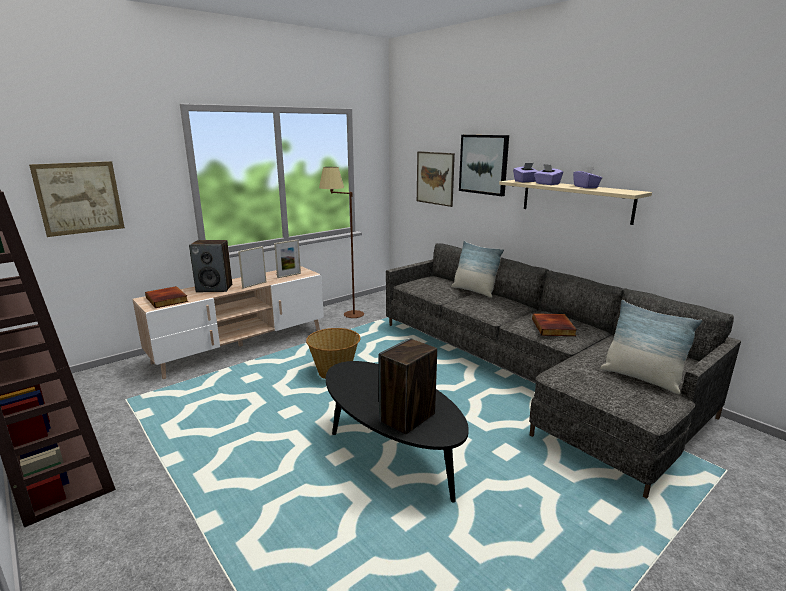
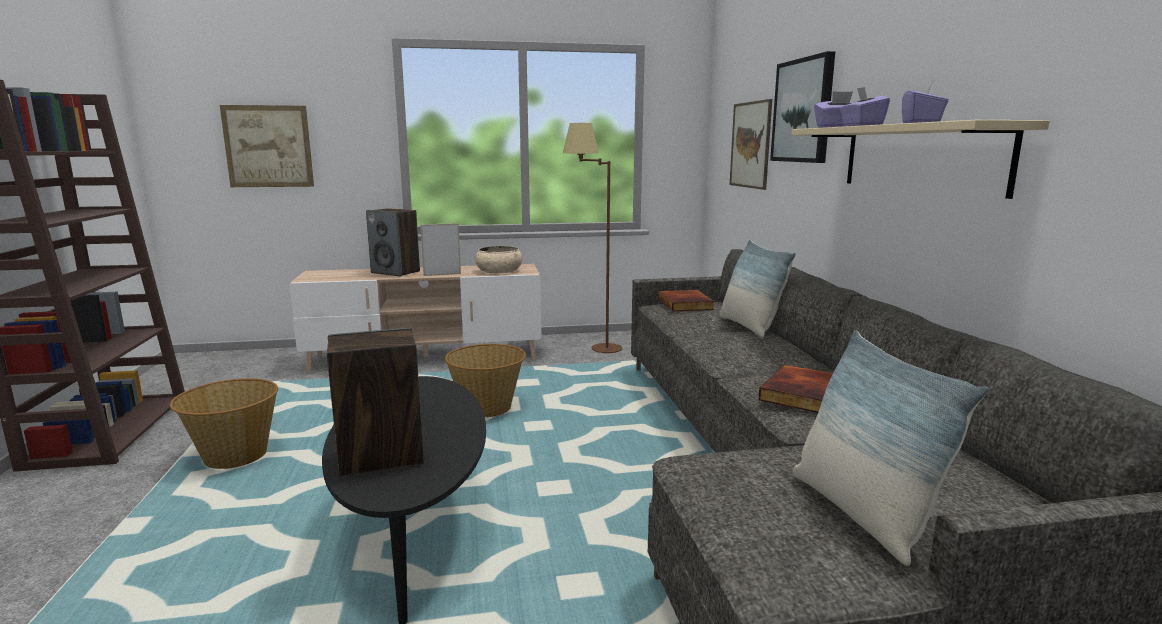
camera: 30 degrees right, 5 degrees down
book [145,286,188,308] -> book moved to [659,290,714,311]
picture frame [274,240,301,278] -> beige bowl [475,246,522,273]
none -> basket [170,378,278,469]

